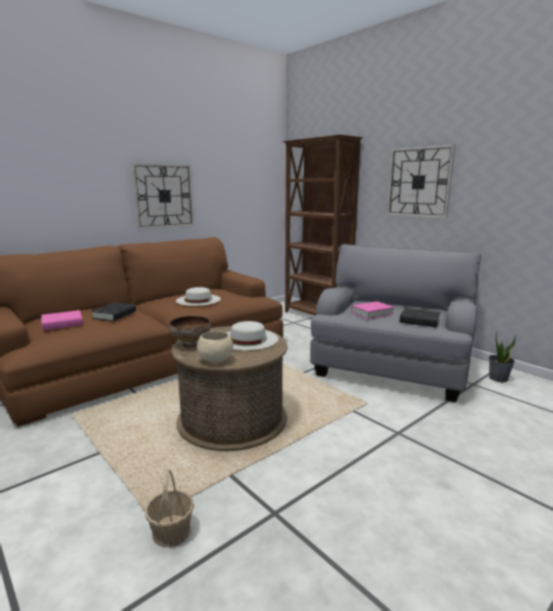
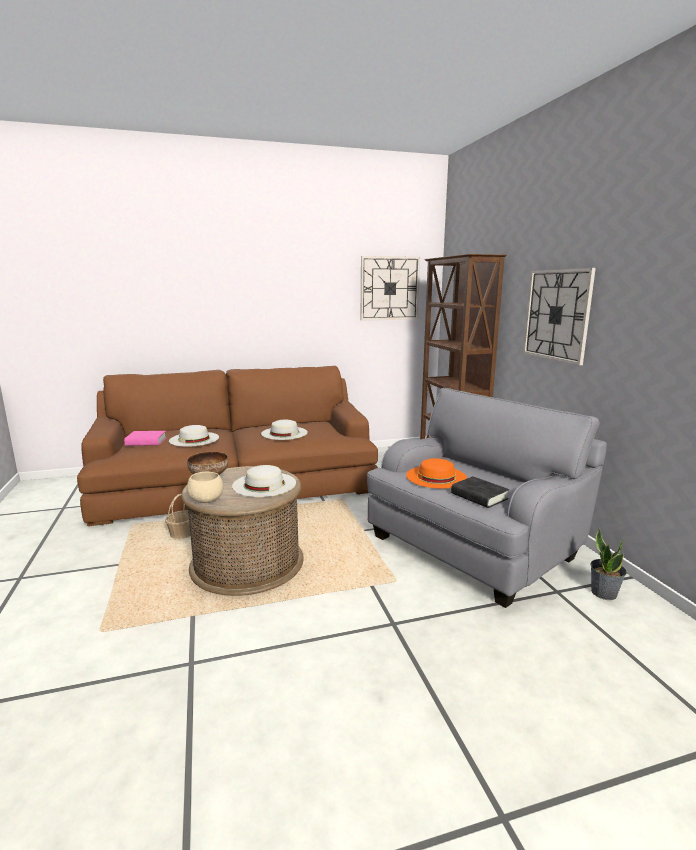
camera: 25 degrees right, 0 degrees up
black book [91,302,136,321] -> white hat [169,425,219,447]
wall clock [131,163,194,230] -> wall clock moved to [361,256,420,321]
basket [145,469,194,548] -> basket moved to [165,494,190,539]
pink book [351,301,394,319] -> orange hat [406,458,467,489]

